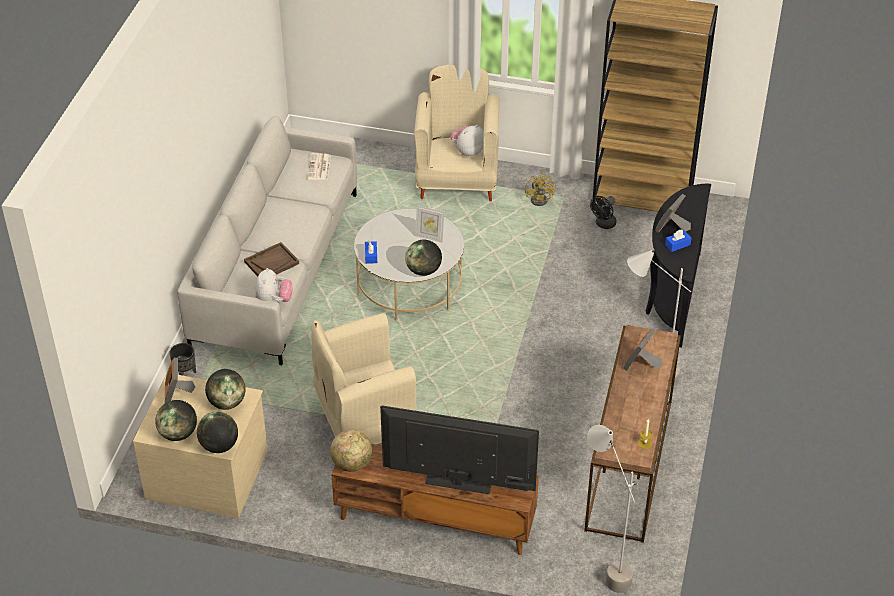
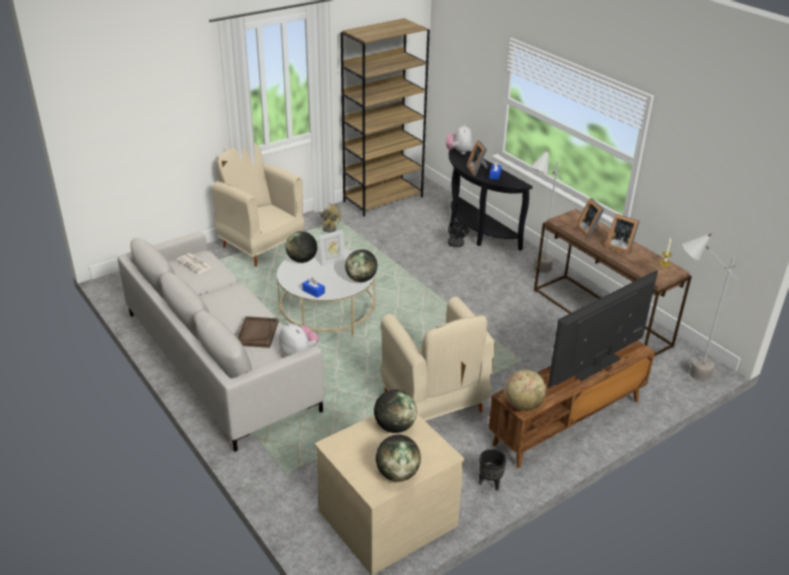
camera: 50 degrees left, 10 degrees down
picture frame [165,358,195,403] -> picture frame moved to [606,214,639,254]
black planter [169,343,196,376] -> black planter moved to [479,449,506,491]
globe [197,412,238,453] -> globe moved to [285,231,317,263]
beige armchair [311,313,417,444] -> beige armchair turned 45 degrees counterclockwise [380,297,496,421]
plush toy [451,125,484,157] -> plush toy moved to [446,124,473,154]
black fan [590,196,617,229] -> black fan moved to [448,219,470,247]

